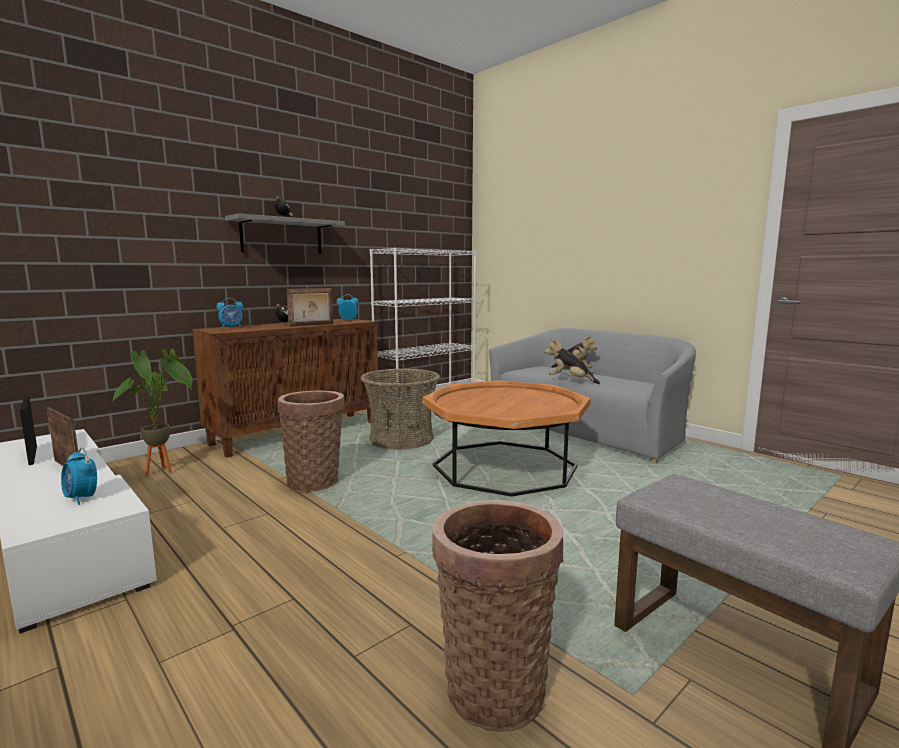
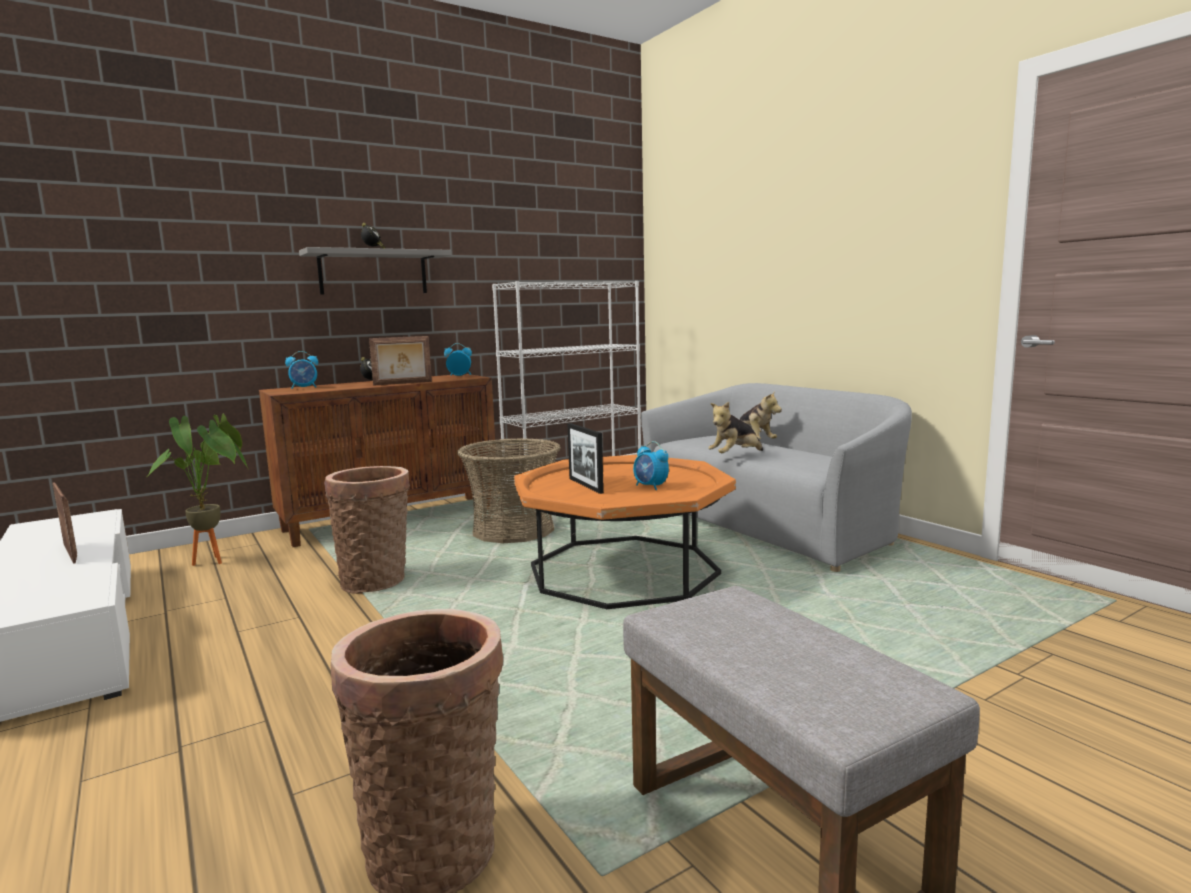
camera: 10 degrees right, 0 degrees up
picture frame [20,396,37,465] -> picture frame moved to [567,423,604,494]
alarm clock [61,448,97,505] -> alarm clock moved to [633,441,669,490]
plush toy [545,339,600,384] -> plush toy turned 75 degrees counterclockwise [708,402,763,453]

